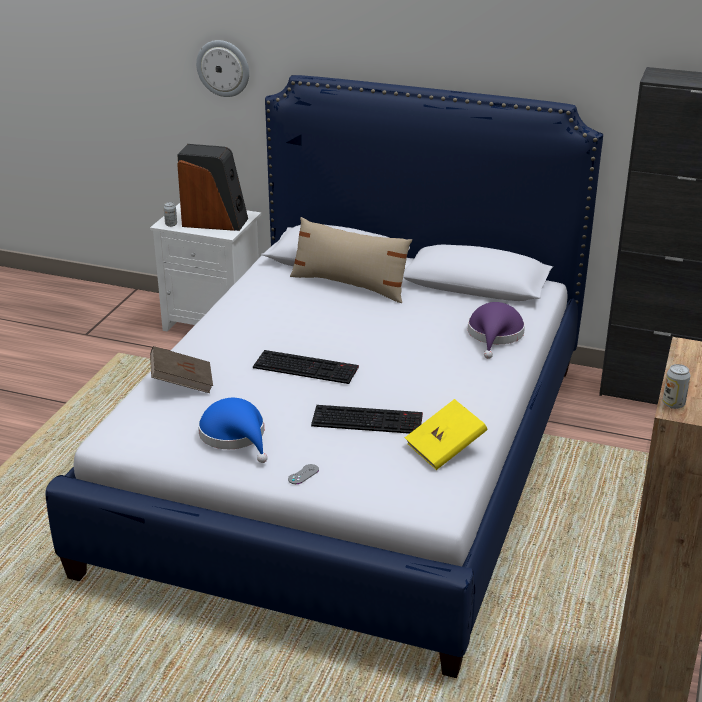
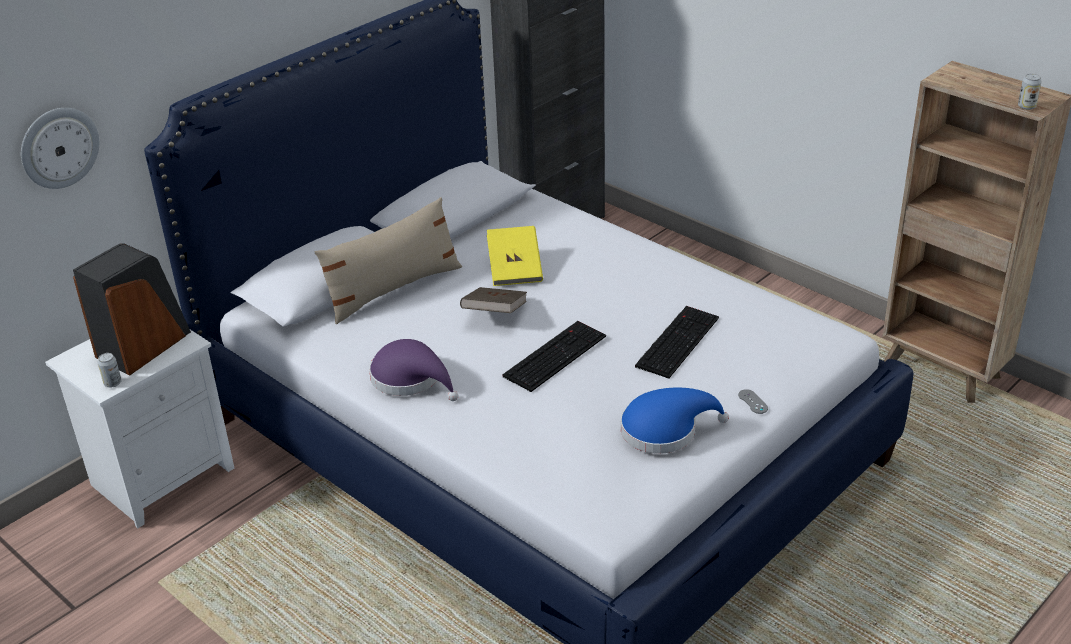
camera: 65 degrees left, 5 degrees up
brown book [150,346,213,393] -> brown book moved to [460,287,527,313]
yellow book [405,399,487,470] -> yellow book moved to [487,226,543,286]
purple hat [468,302,525,359] -> purple hat moved to [369,339,458,401]

